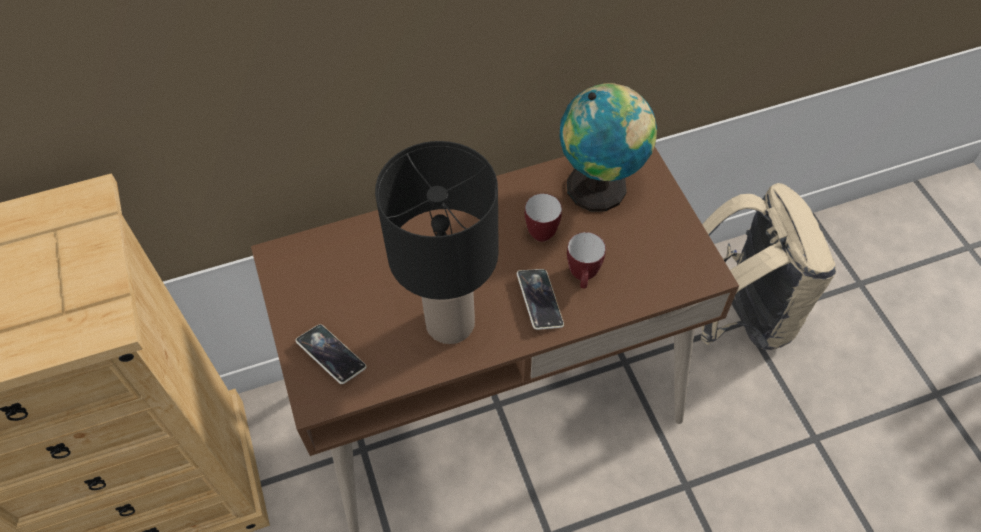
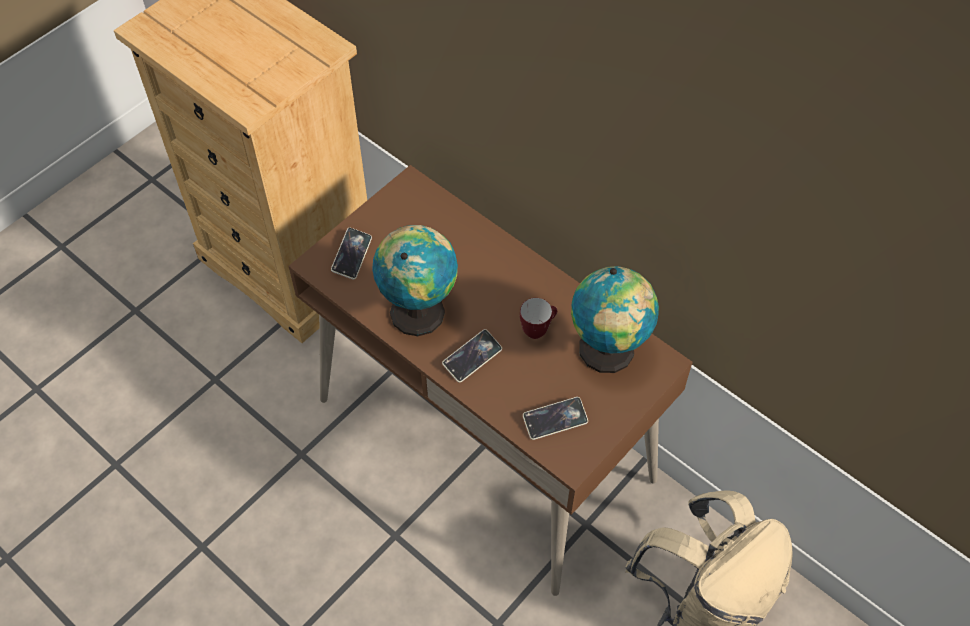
camera: 60 degrees right, 0 degrees up
black table lamp [375,141,499,344] -> globe [372,225,458,336]
mug [567,232,606,288] -> none
none -> phone [523,397,588,440]

